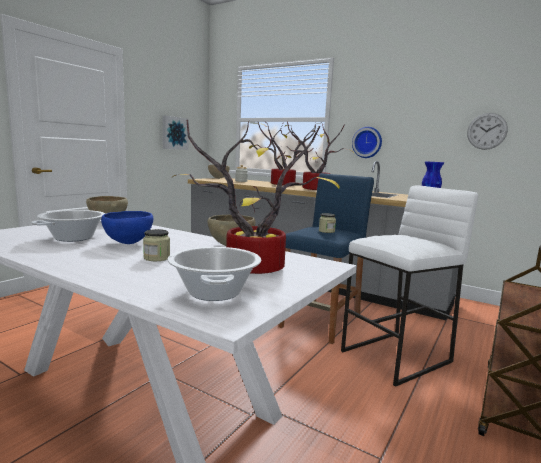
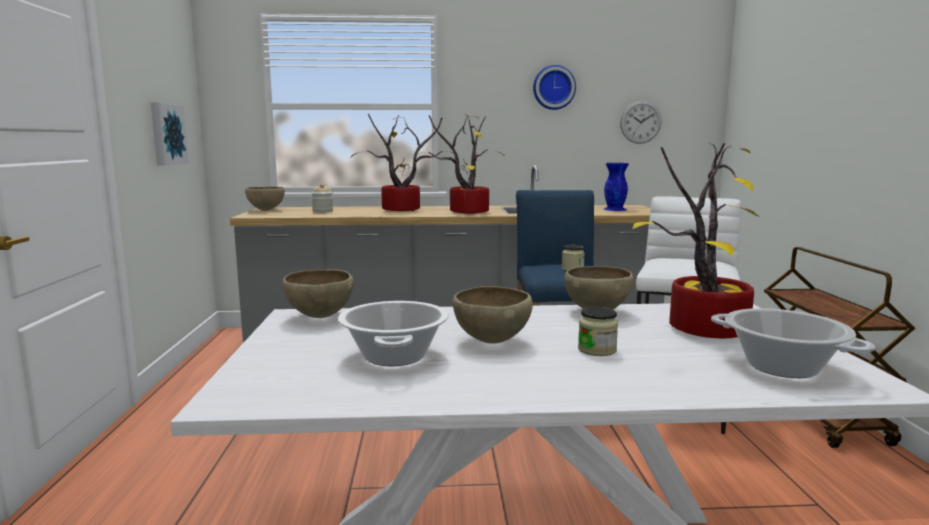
camera: 35 degrees left, 0 degrees up
blue bowl [101,211,153,244] -> brown bowl [453,286,533,344]
wall clock [352,127,382,158] -> wall clock moved to [533,65,576,110]

